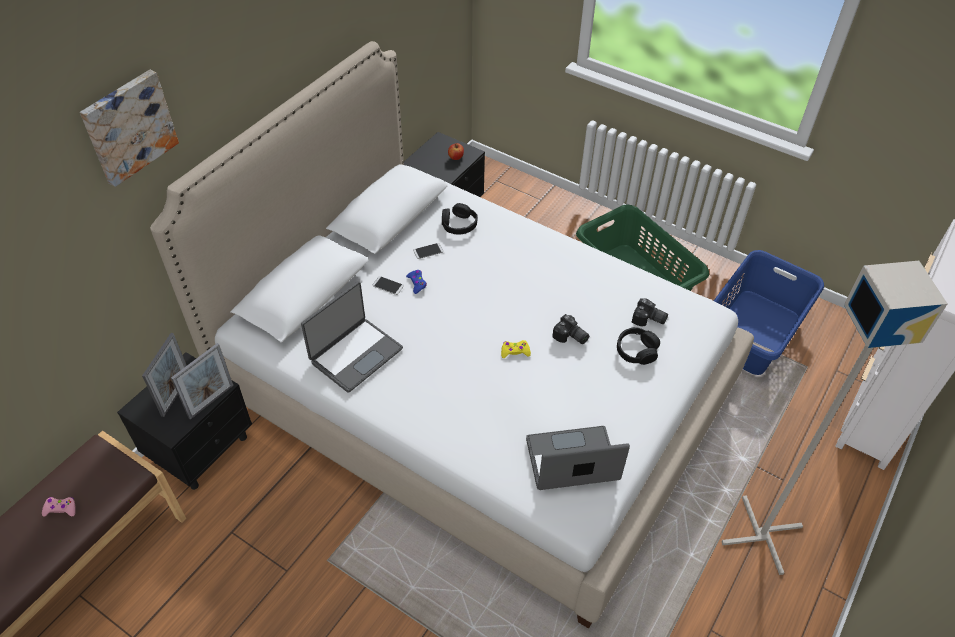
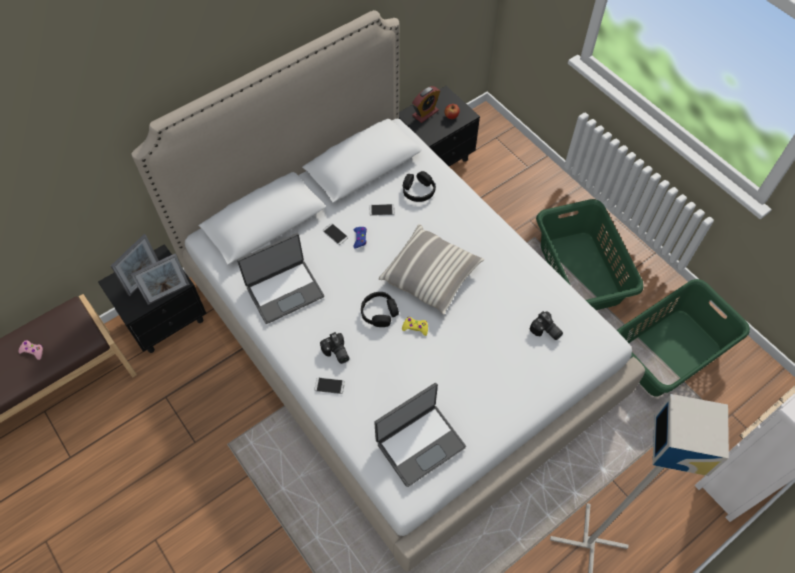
camera: 20 degrees right, 10 degrees up
picture [80,70,179,187] -> none
laptop [526,426,630,490] -> laptop turned 135 degrees clockwise [374,383,466,487]
camera [552,314,589,344] -> camera moved to [320,332,349,364]
black headphones [617,327,660,365] -> black headphones moved to [361,292,399,327]
blue laundry basket [714,250,824,375] -> green laundry basket [617,279,750,397]
none -> phone [315,378,345,394]
none -> pillow [379,224,484,315]
none -> alarm clock [412,86,440,123]

